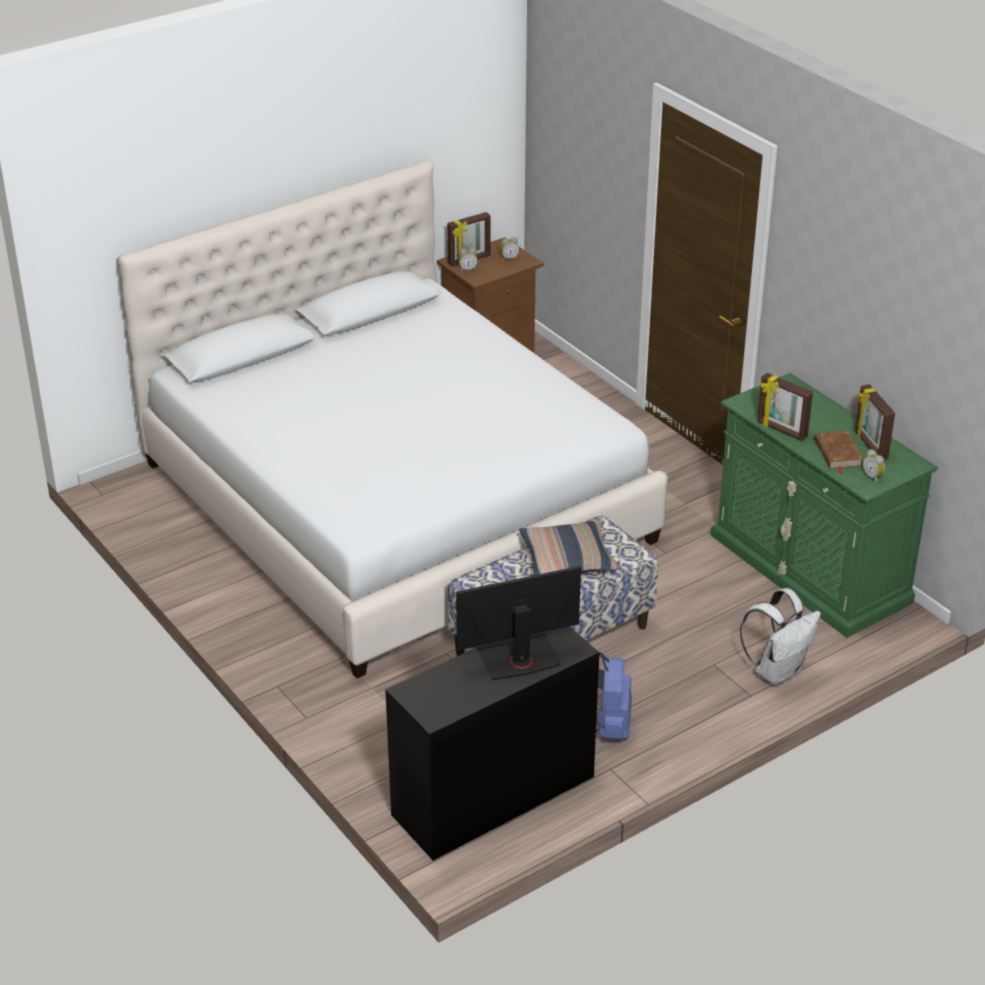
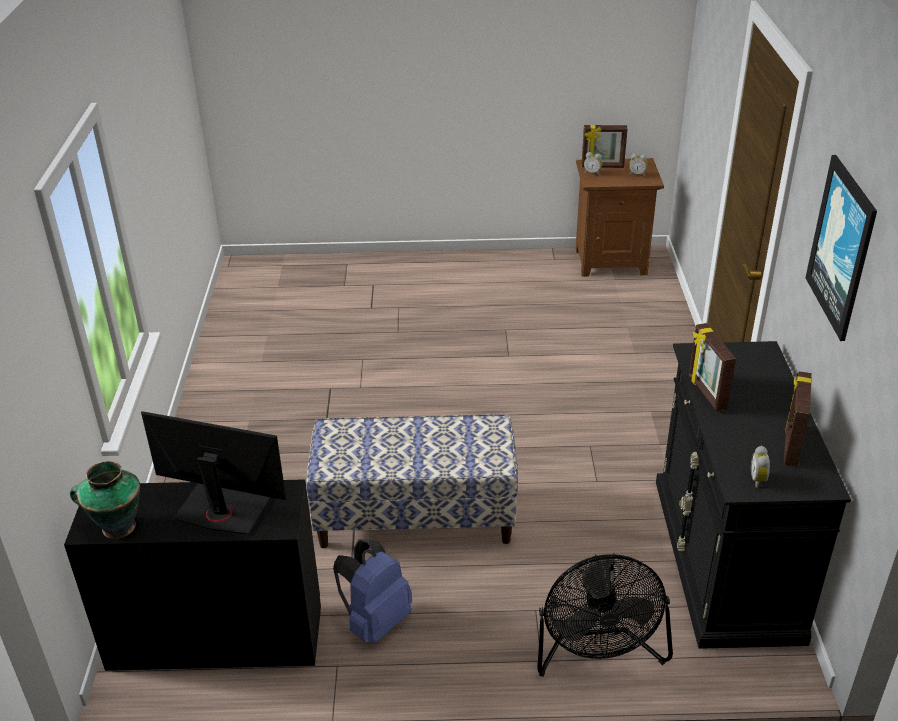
camera: 35 degrees right, 0 degrees up
white bed [118,161,668,678] -> none
pillow [519,520,619,575] -> none
green dresser [711,373,938,638] -> black dresser [656,341,851,649]
white backpack [740,588,821,685] -> black fan [537,553,673,677]
brown book [815,431,864,474] -> none
none -> vase [70,461,140,539]
none -> picture [805,155,877,341]

